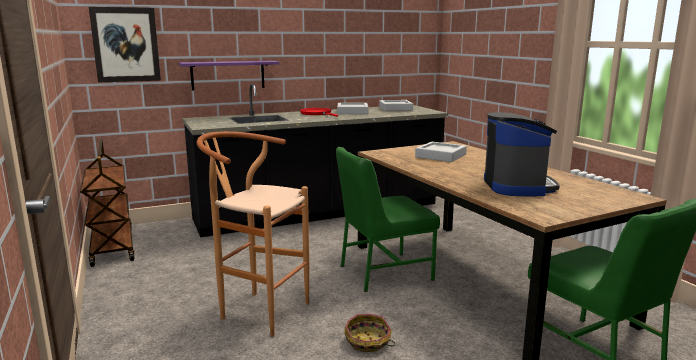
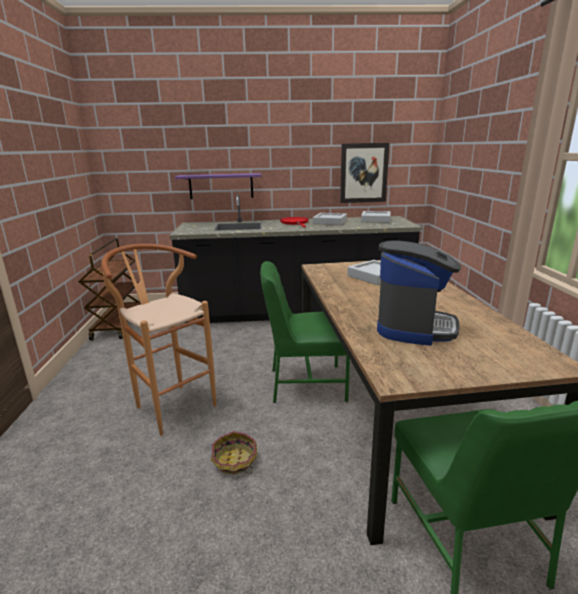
camera: 20 degrees right, 5 degrees up
picture [89,7,161,83] -> picture moved to [340,143,389,203]

